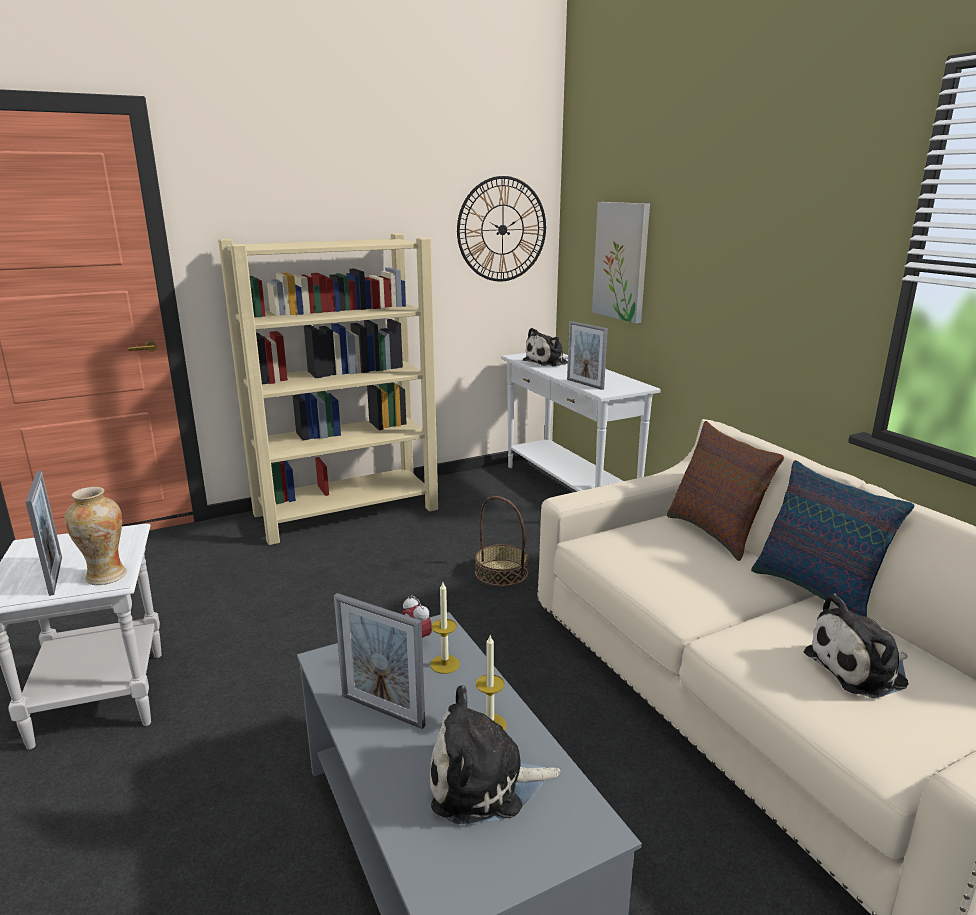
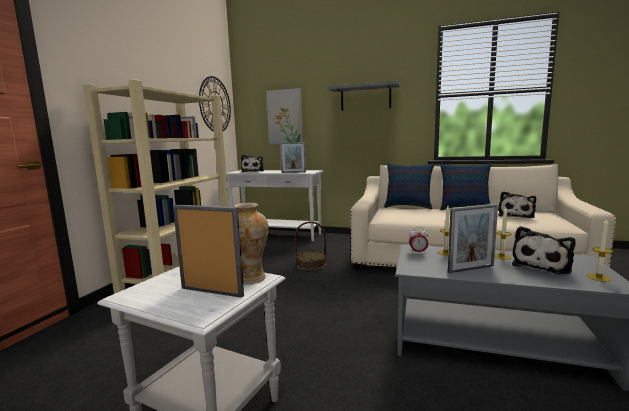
camera: 45 degrees left, 10 degrees down
brown pillow [667,421,784,561] -> blue pillow [384,163,434,209]
none -> grey shelf [328,80,400,111]
none -> candle [587,219,613,282]

